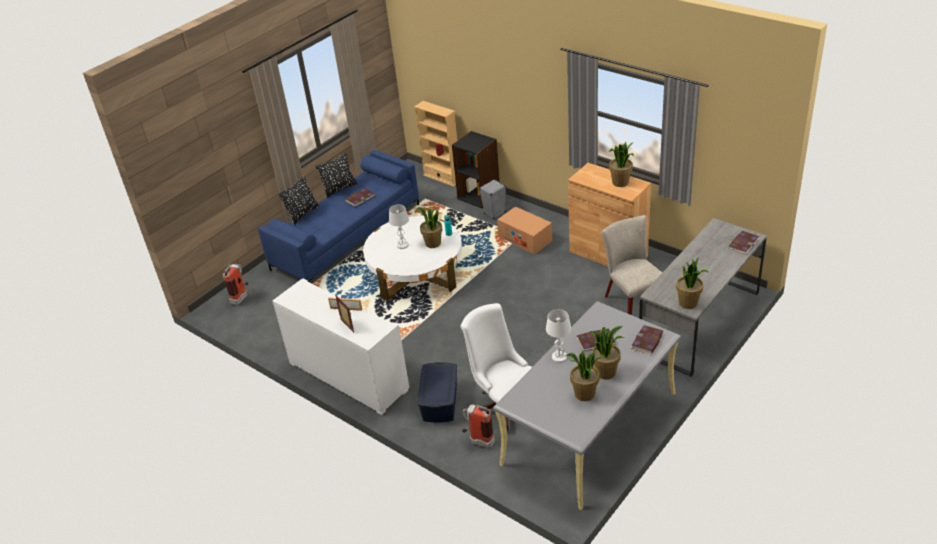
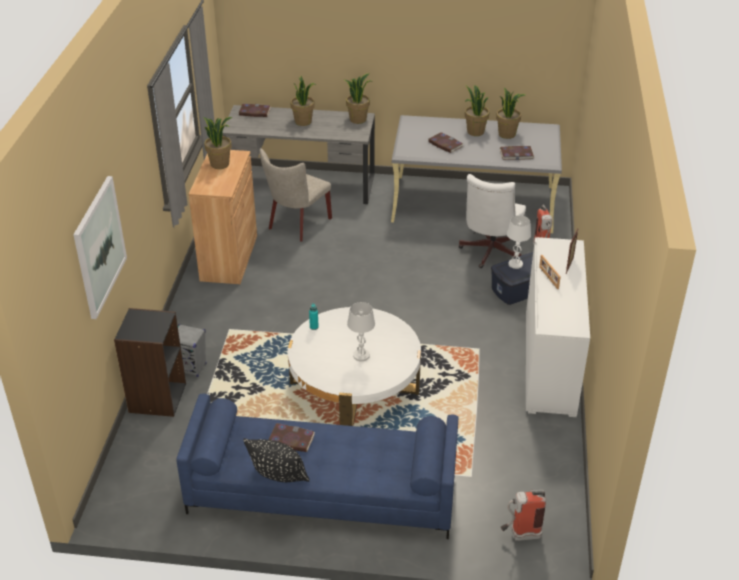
camera: 125 degrees left, 0 degrees up
black pillow [279,176,319,225] -> none
beige bookcase [414,101,457,187] -> none
potted plant [415,207,443,248] -> potted plant moved to [291,76,316,126]
cardboard box [497,206,552,255] -> none
white table lamp [546,309,571,363] -> white table lamp moved to [507,215,531,269]
book [631,325,663,354] -> book moved to [500,146,534,160]
none -> picture [73,176,127,319]

